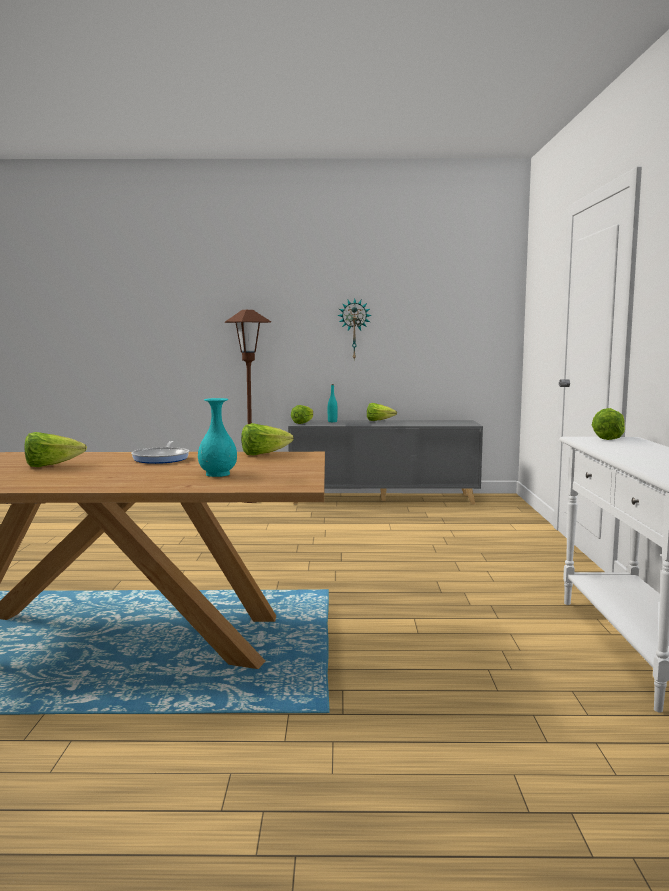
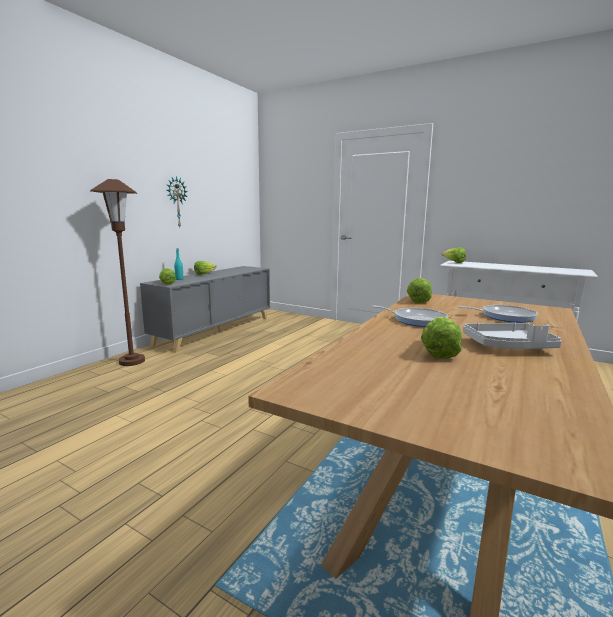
camera: 60 degrees left, 5 degrees up
turquoise vase [198,398,237,477] -> frying pan [458,305,538,323]
none -> grey tray [463,322,562,349]

